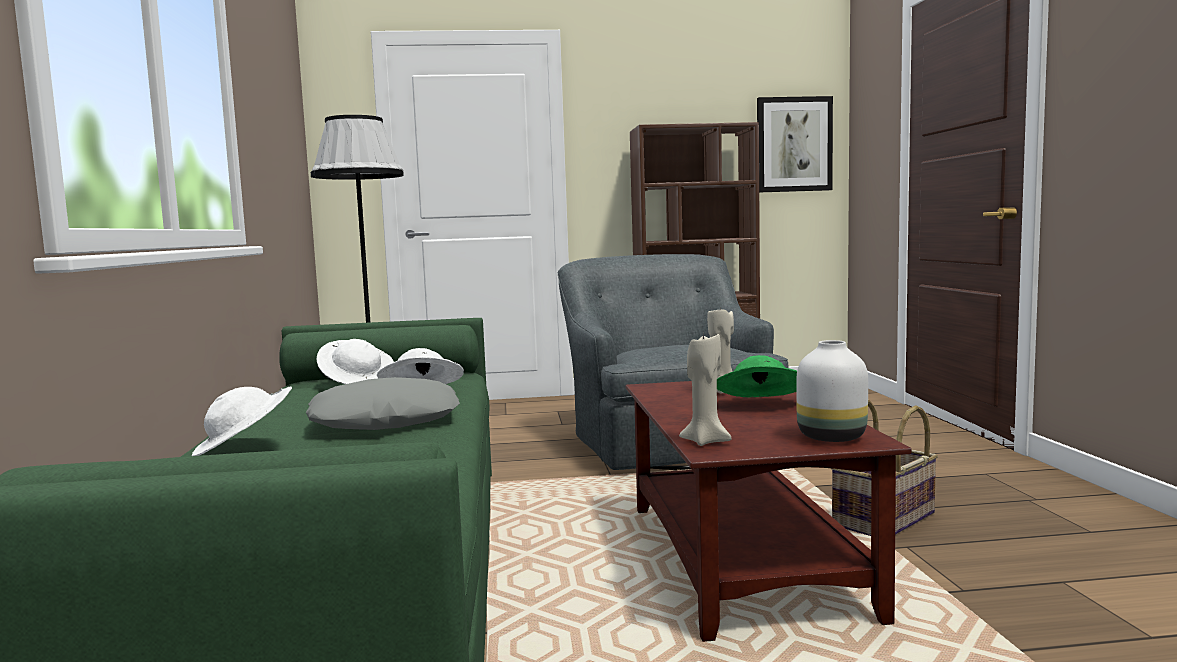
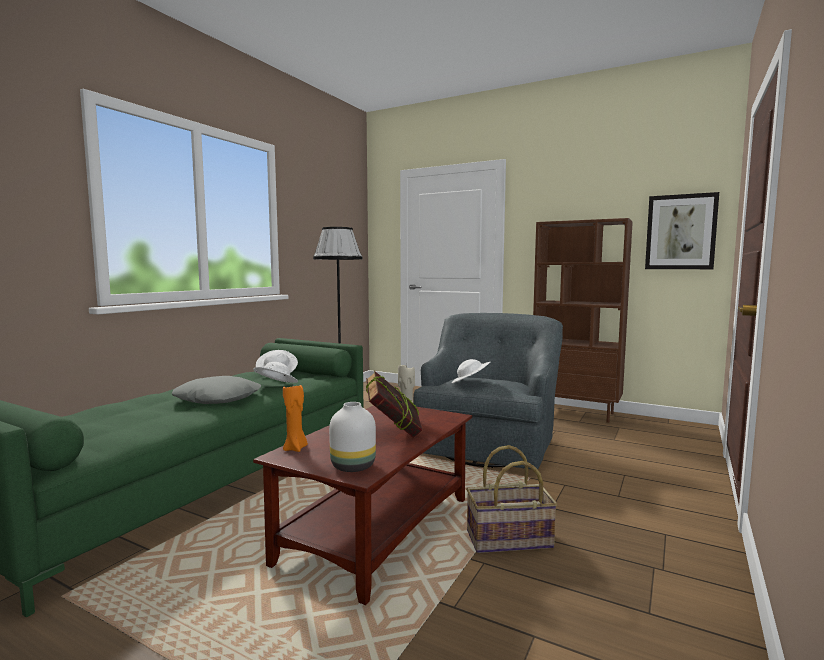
camera: 35 degrees right, 0 degrees up
white hat [192,386,292,456] -> white hat moved to [452,359,490,383]
beige candle [679,333,732,446] -> orange candle [283,385,308,452]
green hat [717,355,797,397] -> book [366,371,422,438]

